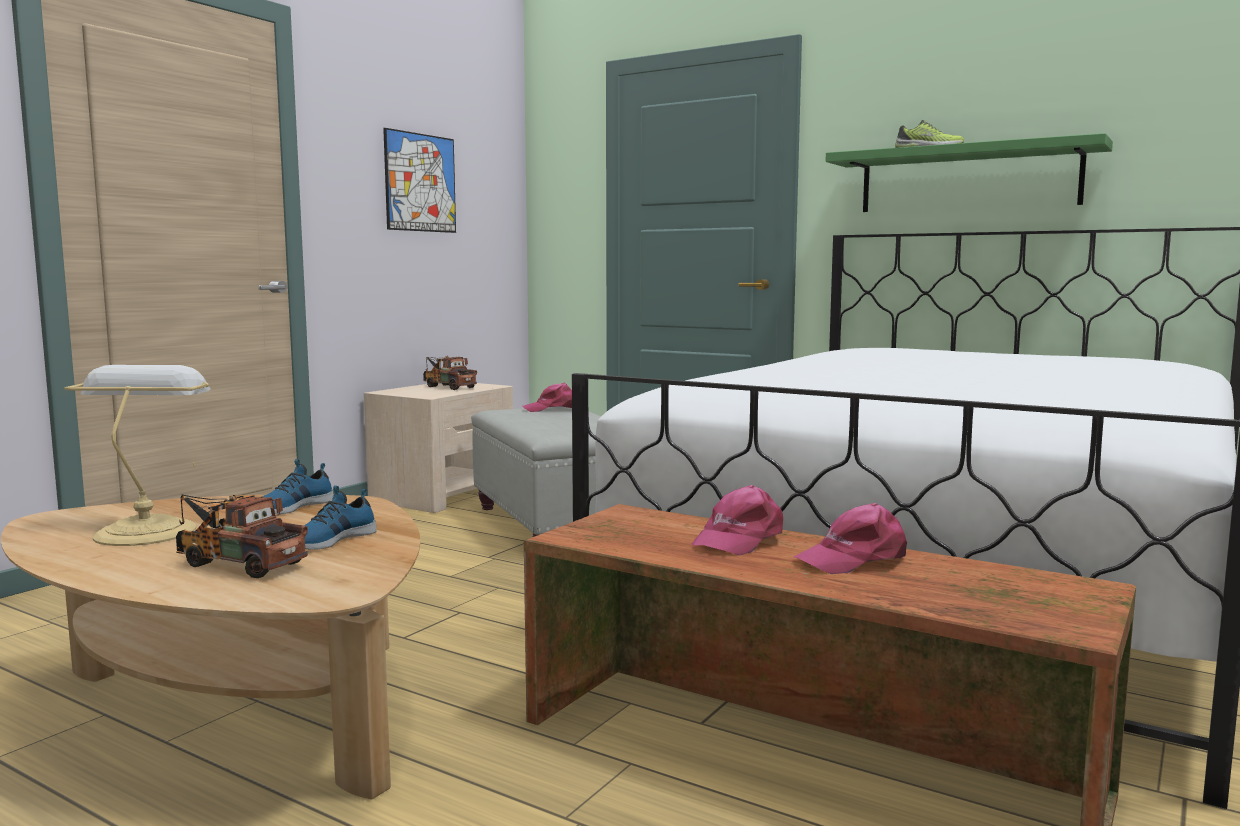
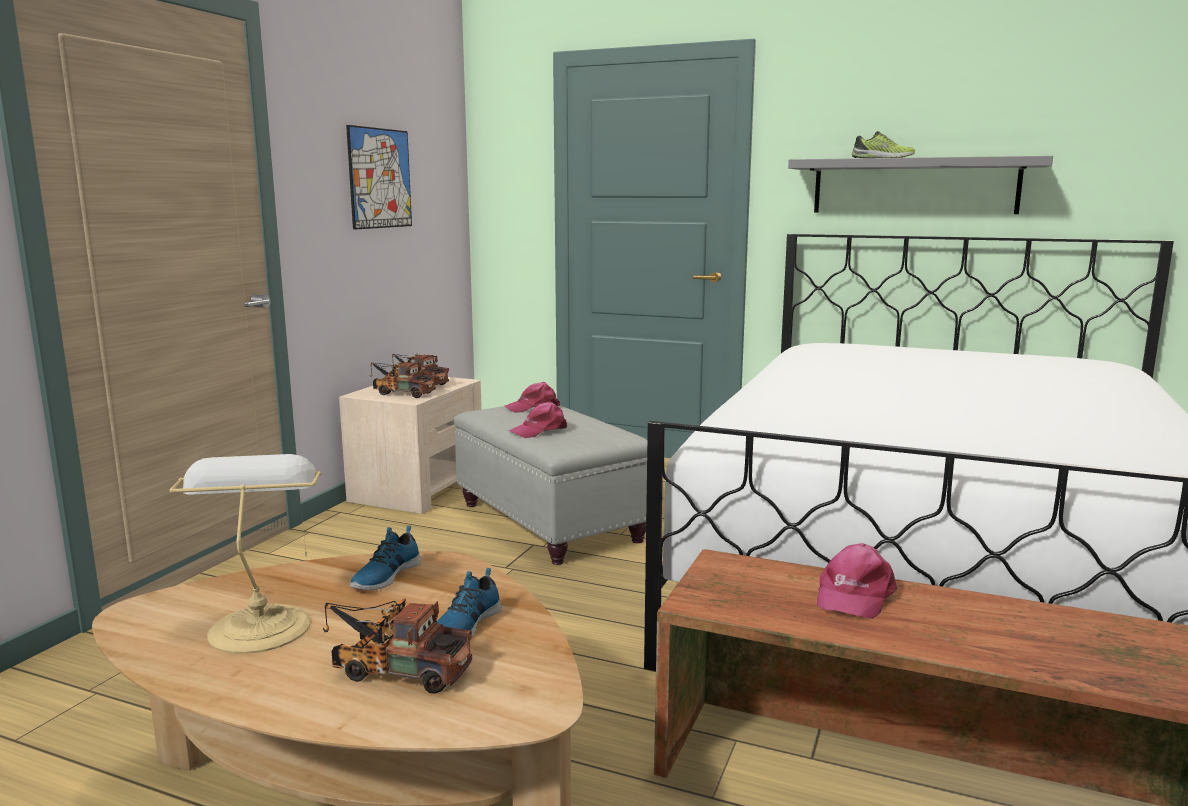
camera: 10 degrees left, 5 degrees up
pink cap [794,503,907,574] -> pink cap moved to [509,402,567,438]
green shelf [826,133,1113,212] -> grey shelf [788,156,1053,214]
none -> toy truck [370,362,436,398]

